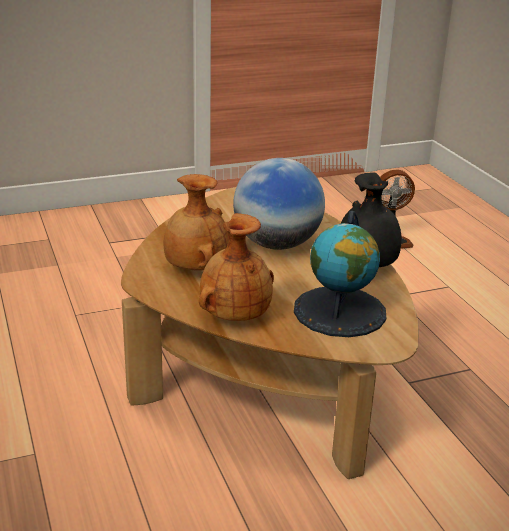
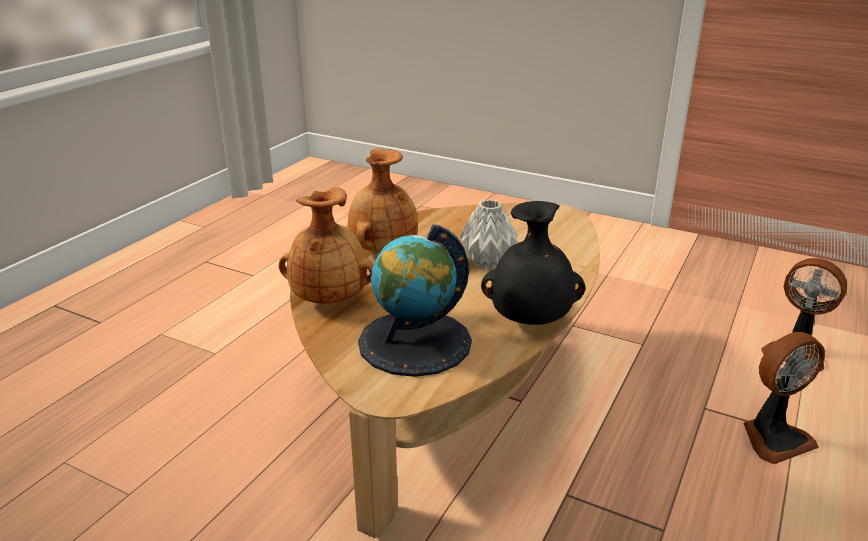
camera: 50 degrees right, 0 degrees up
globe [233,158,325,250] -> grey vase [460,200,517,269]
none -> fan [743,332,825,464]

